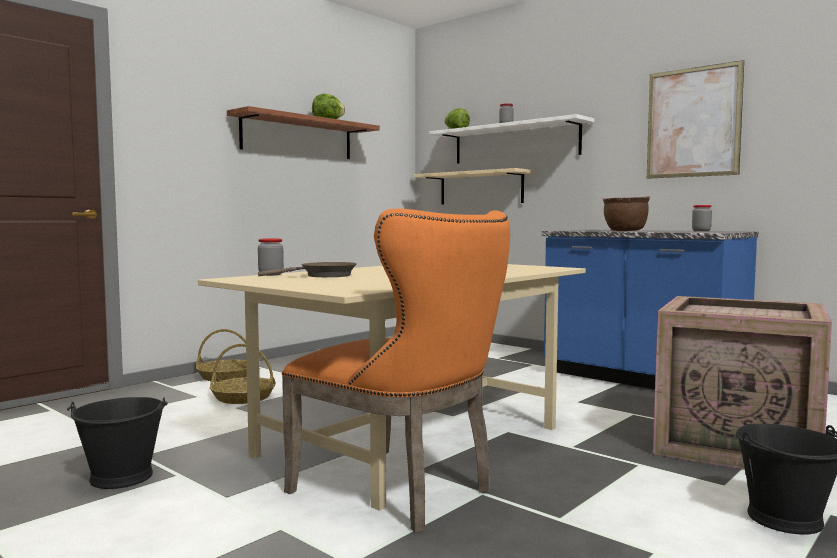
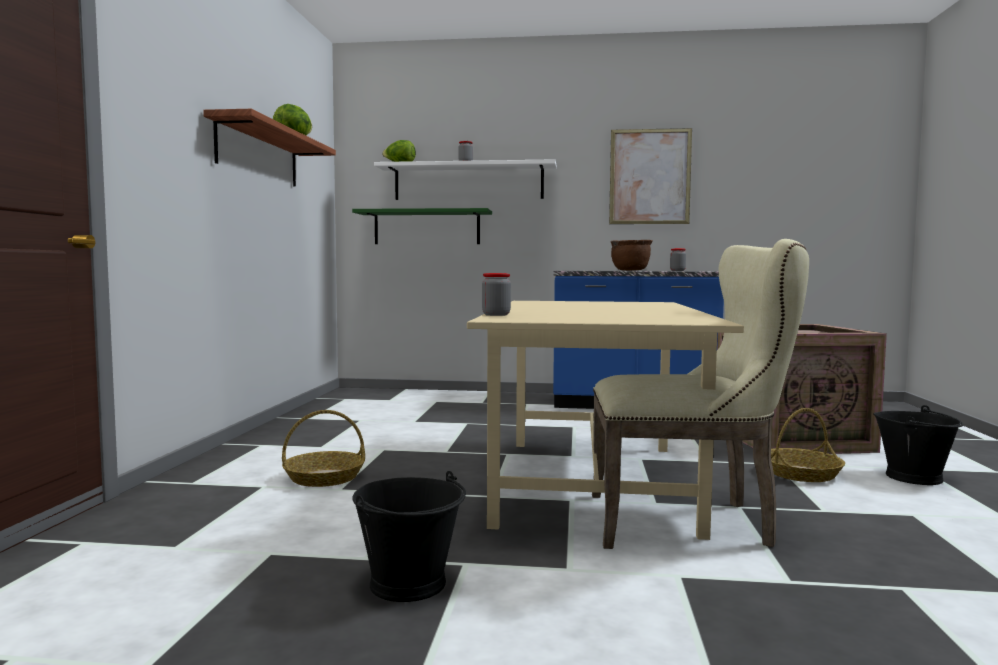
camera: 35 degrees left, 0 degrees up
basket [196,329,247,382] -> basket moved to [771,408,845,482]
brown frying pan [258,262,357,277] -> none
orange chair [282,209,510,533] -> beige chair [592,239,809,549]
beige shelf [414,168,535,205] -> green shelf [352,208,492,244]

